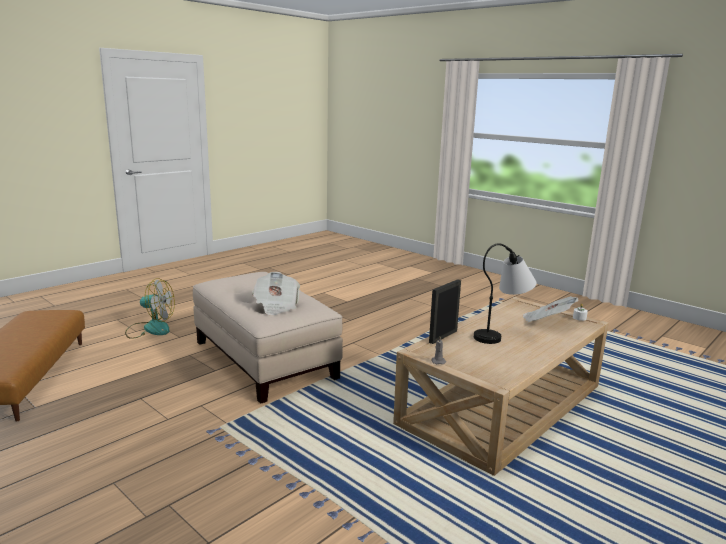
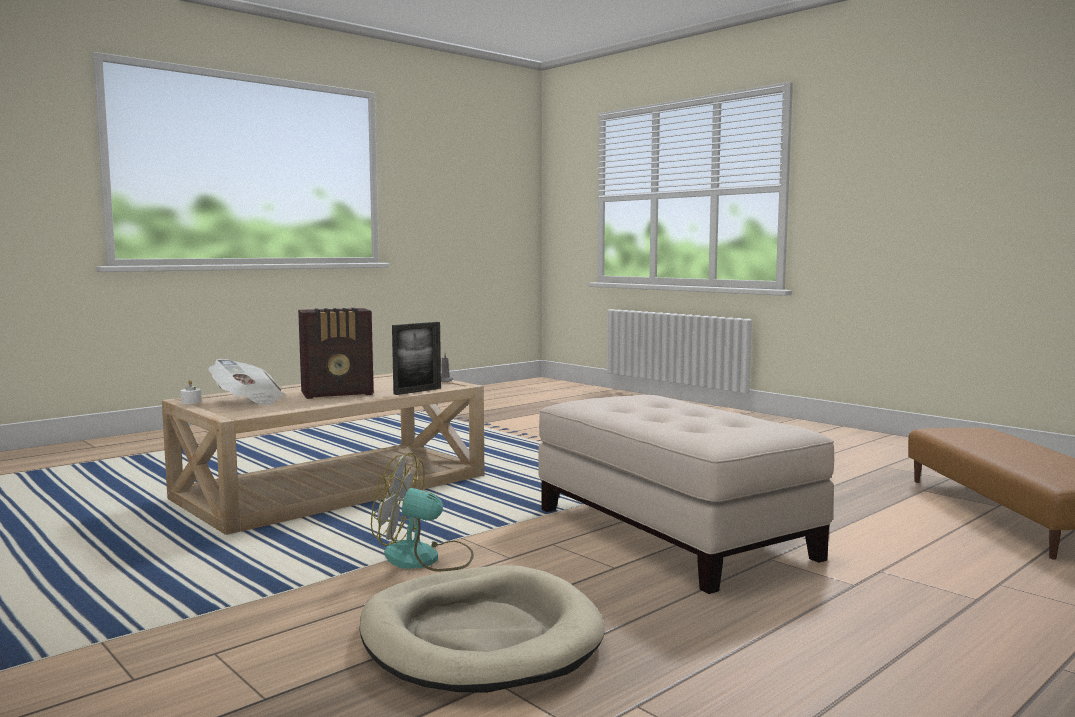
camera: 175 degrees left, 10 degrees down
fan [125,278,175,339] -> fan moved to [371,452,474,572]
newspaper [252,272,300,315] -> none
table lamp [474,243,537,344] -> radio [298,308,374,399]
none -> beige dog bed [359,565,605,693]

